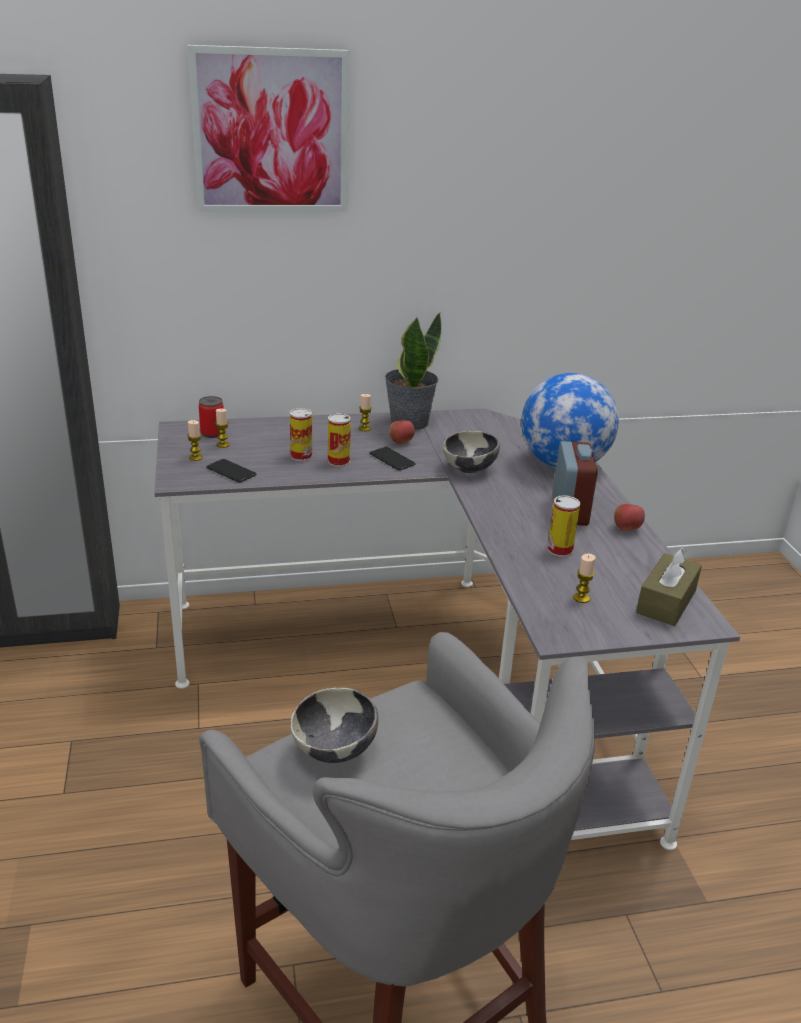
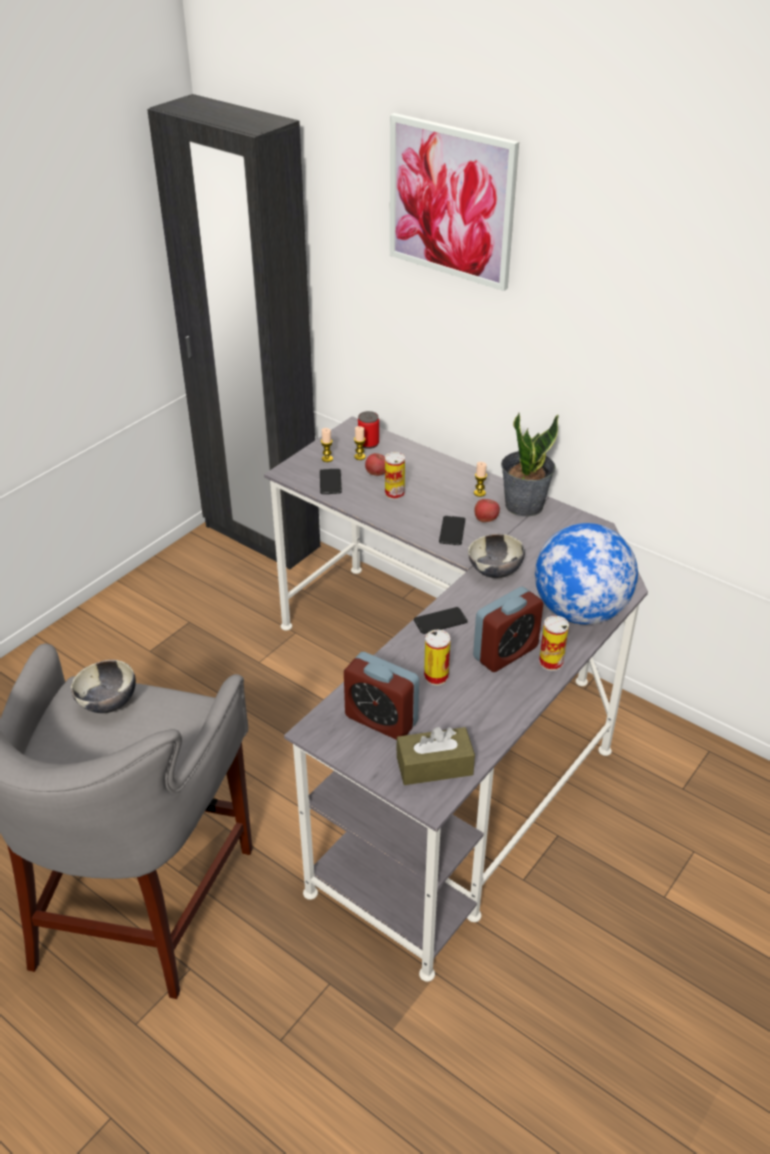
camera: 50 degrees right, 10 degrees up
can [328,413,351,467] -> can moved to [539,616,569,671]
candle [573,553,596,603] -> alarm clock [344,652,419,740]
apple [614,504,645,531] -> apple moved to [365,453,385,476]
none -> phone [414,607,468,634]

